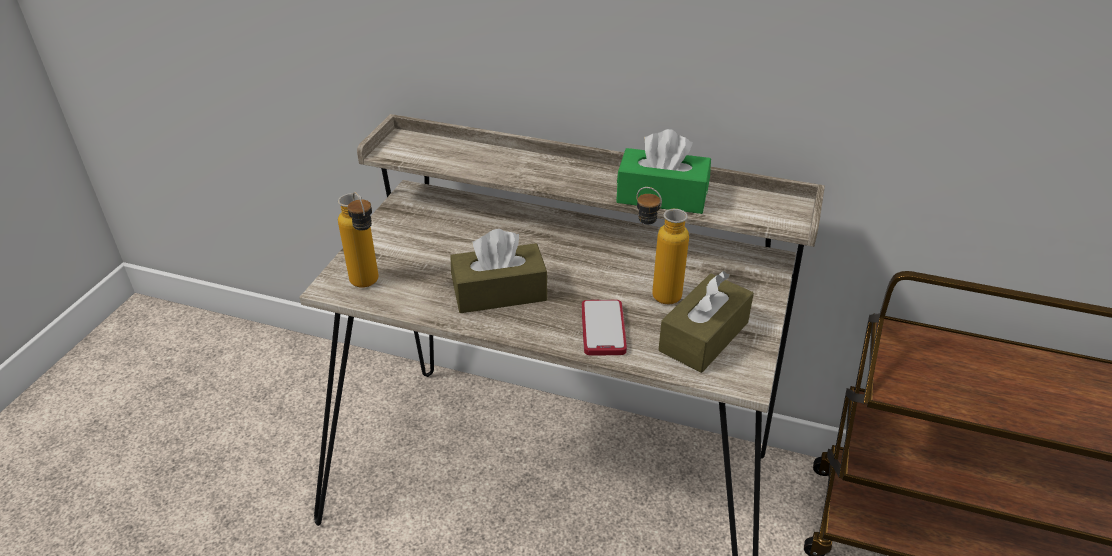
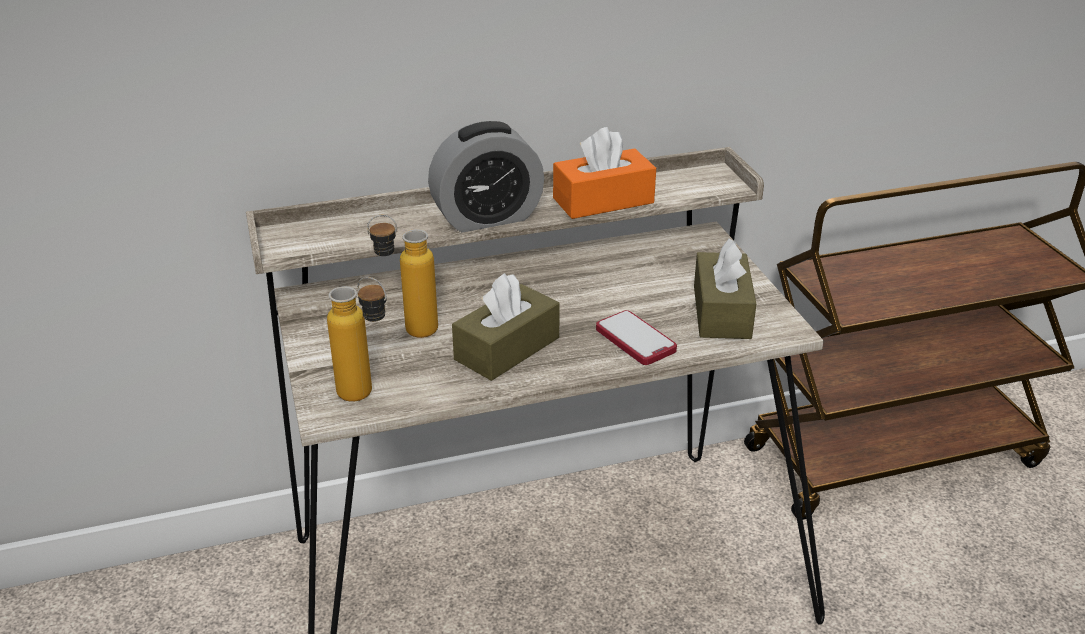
camera: 35 degrees left, 5 degrees down
green tissue box [616,129,711,214] -> orange tissue box [553,127,656,219]
bottle [637,187,689,304] -> bottle moved to [367,215,438,338]
none -> alarm clock [428,121,544,232]

